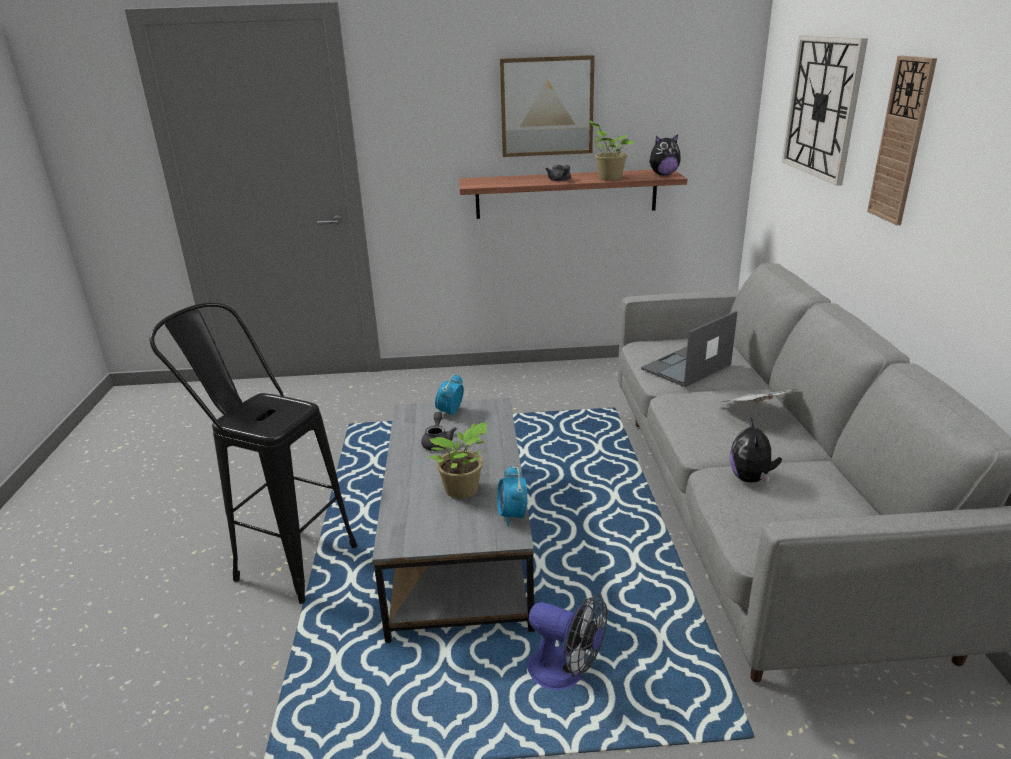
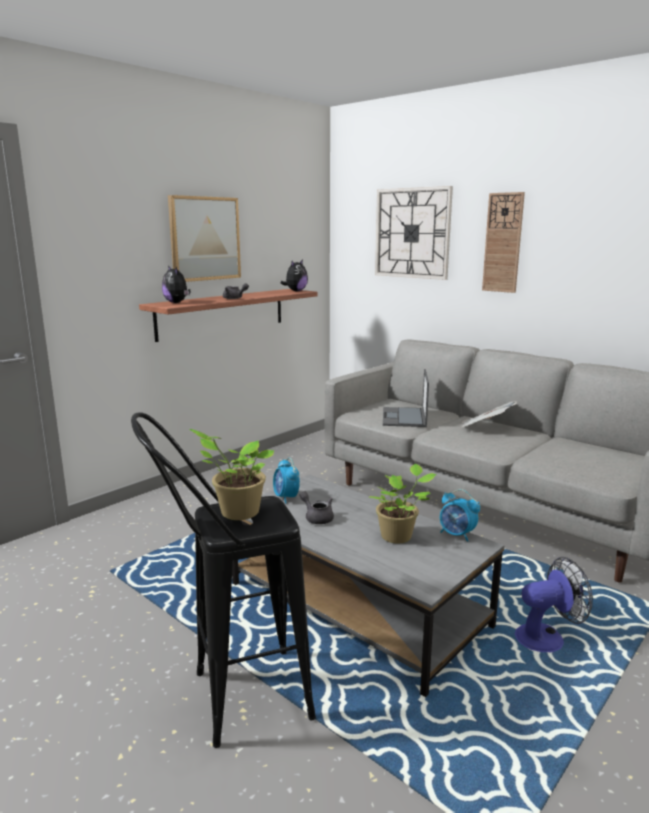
camera: 45 degrees left, 10 degrees down
potted plant [589,120,636,180] -> potted plant moved to [189,429,274,520]
plush toy [730,418,782,483] -> plush toy moved to [162,266,191,303]

